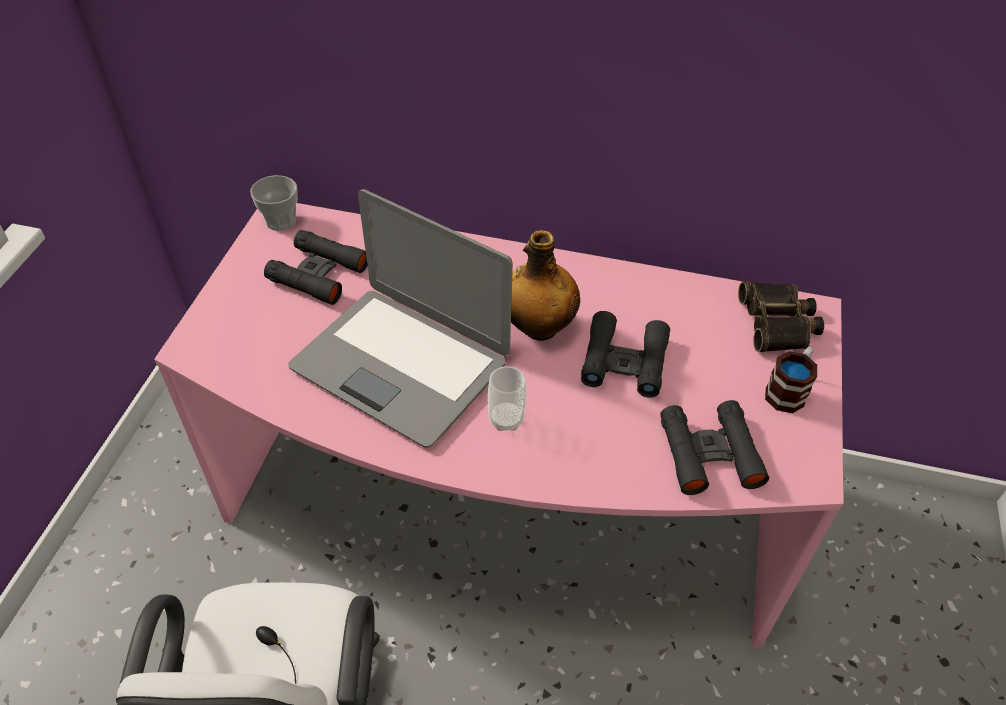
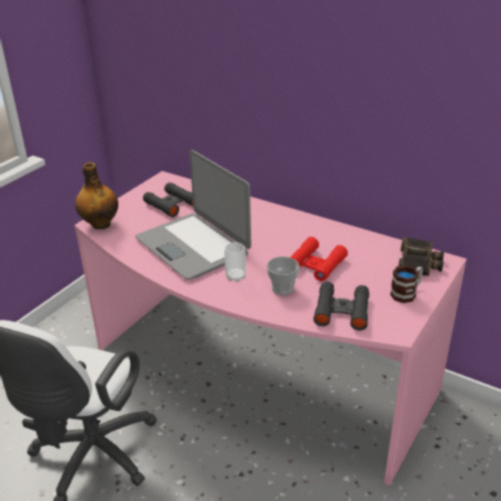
camera: 20 degrees right, 15 degrees down
cup [250,175,298,231] -> cup moved to [267,256,299,295]
bottle [511,230,580,341] -> bottle moved to [75,162,118,229]
black binoculars [581,311,670,398] -> red binoculars [290,237,348,281]

